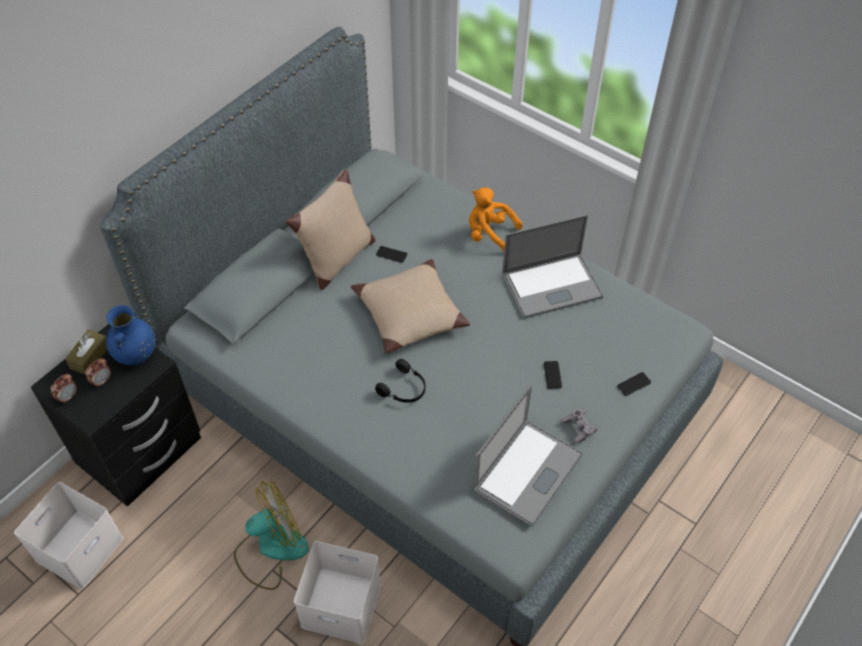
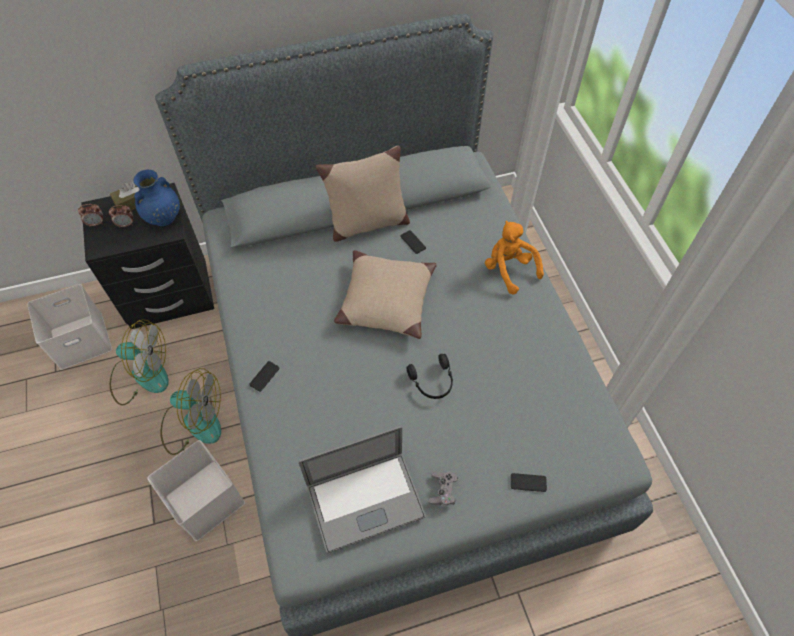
camera: 35 degrees right, 5 degrees up
black headphones [375,359,426,403] -> black headphones moved to [406,354,453,399]
laptop [502,215,603,319] -> none
phone [544,361,562,389] -> phone moved to [249,361,280,392]
none -> fan [110,319,169,405]

